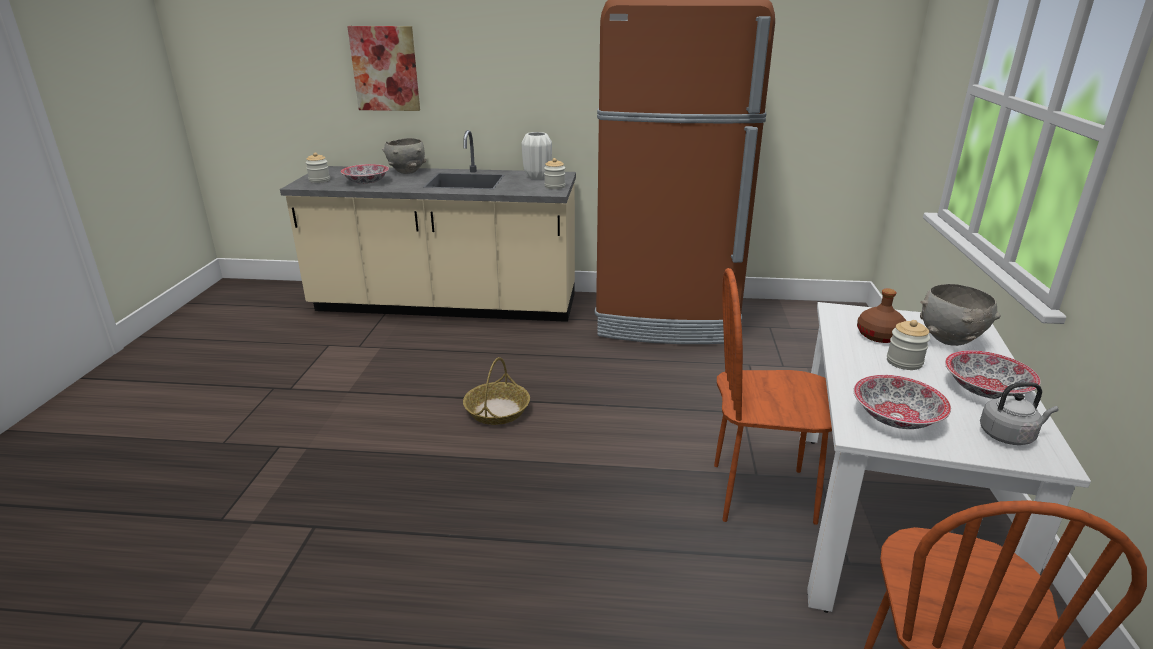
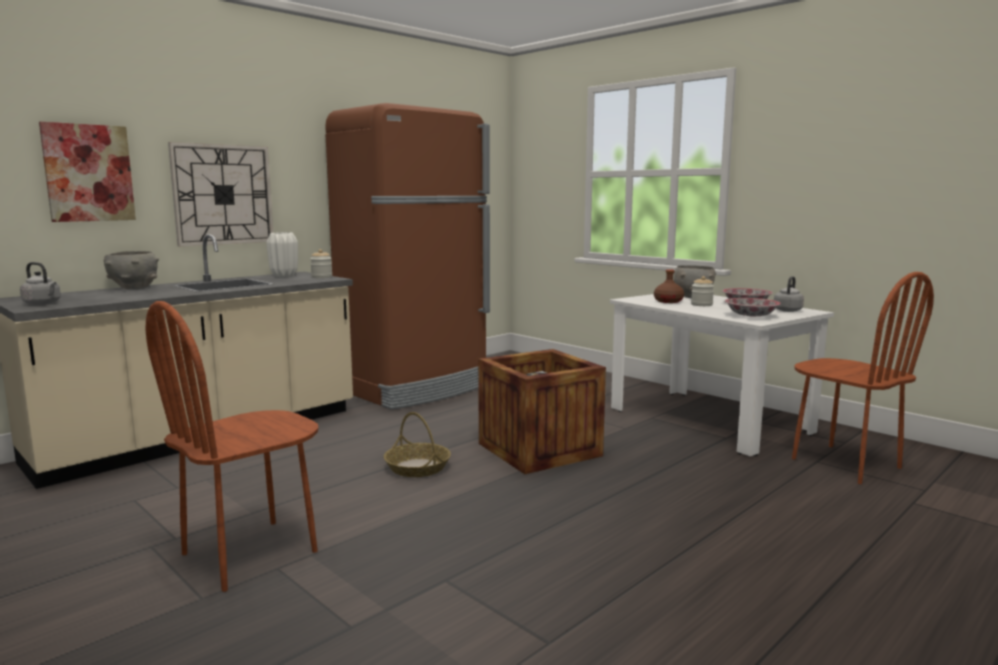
camera: 50 degrees left, 15 degrees down
jar [306,152,330,183] -> grey kettle [20,262,61,305]
bowl [341,164,389,184] -> none
brown chair [714,268,832,525] -> brown chair moved to [146,301,318,592]
none -> wall clock [168,142,273,247]
none -> crate [478,349,606,474]

